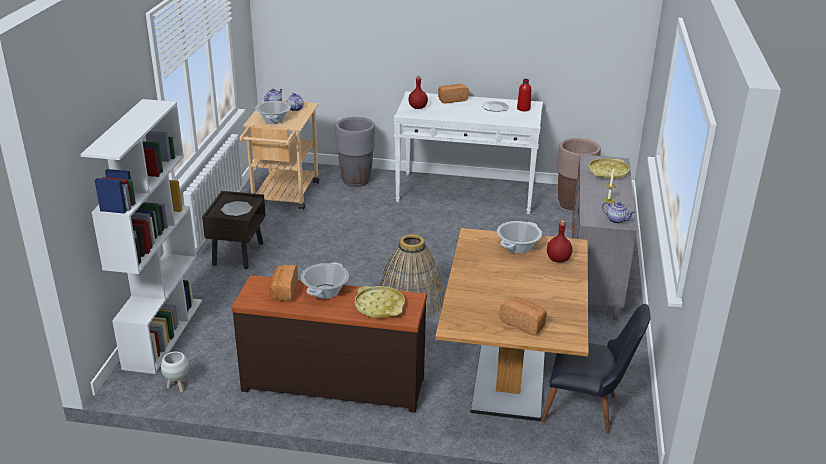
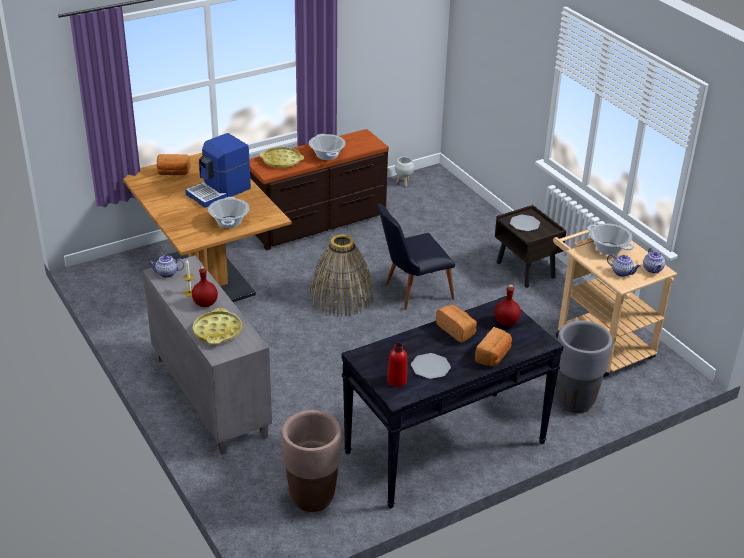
camera: 140 degrees right, 5 degrees up
white bookcase [80,99,202,374] -> none
bread [269,265,298,302] -> bread moved to [436,305,477,343]
white console table [394,91,543,214] -> black console table [341,296,564,509]
black chair [541,304,651,434] -> black chair moved to [378,204,455,310]
red bottle [547,220,572,262] -> red bottle moved to [192,266,218,307]
none -> coffee machine [185,133,251,208]

